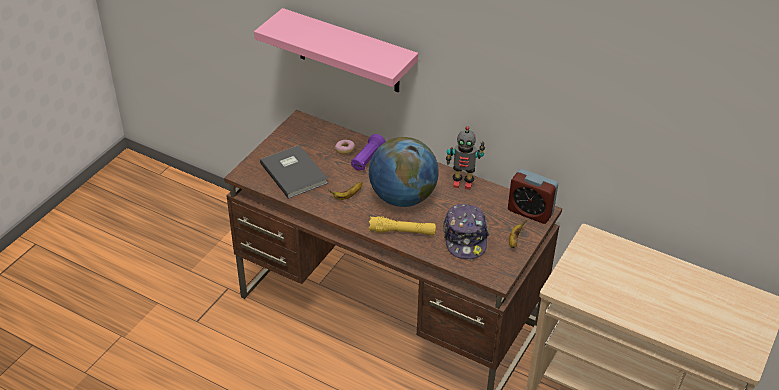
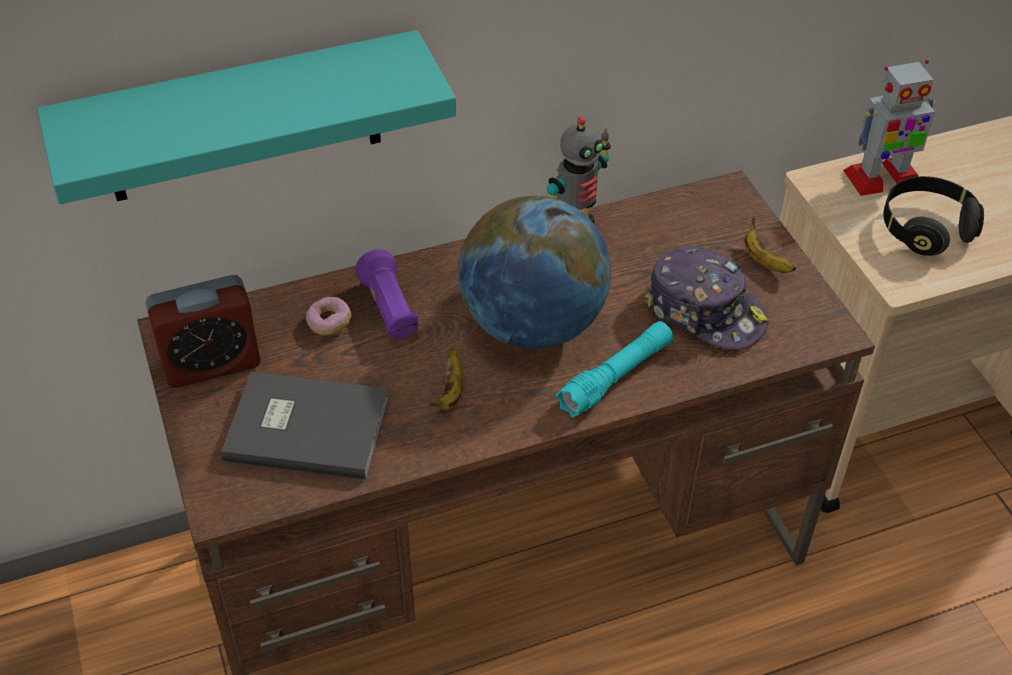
camera: 50 degrees left, 5 degrees up
pink shelf [254,8,418,92] -> turquoise shelf [37,30,456,204]
yellow flashlight [369,216,436,236] -> turquoise flashlight [556,321,673,418]
alarm clock [508,169,558,224] -> alarm clock moved to [145,275,261,388]
none -> toy robot [843,60,935,196]
none -> black headphones [883,176,984,256]

